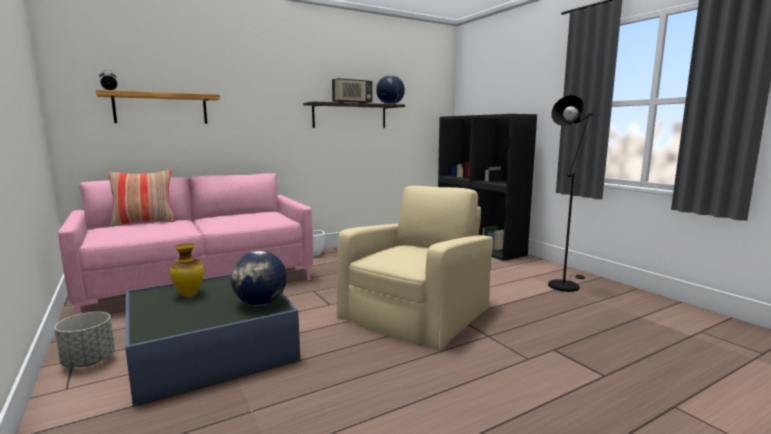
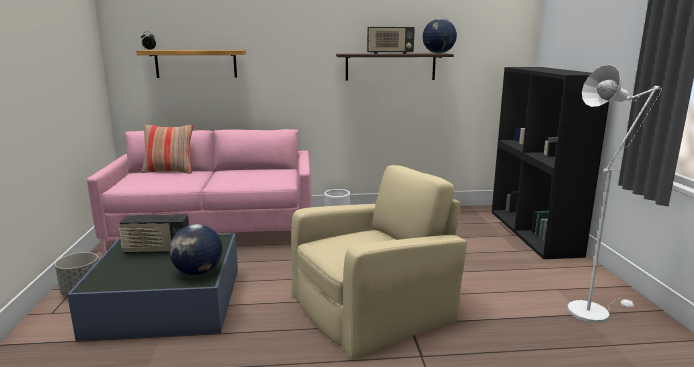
camera: 25 degrees right, 5 degrees up
vase [170,244,204,297] -> radio [119,214,189,254]
black floor lamp [548,95,594,292] -> white floor lamp [567,65,662,323]

